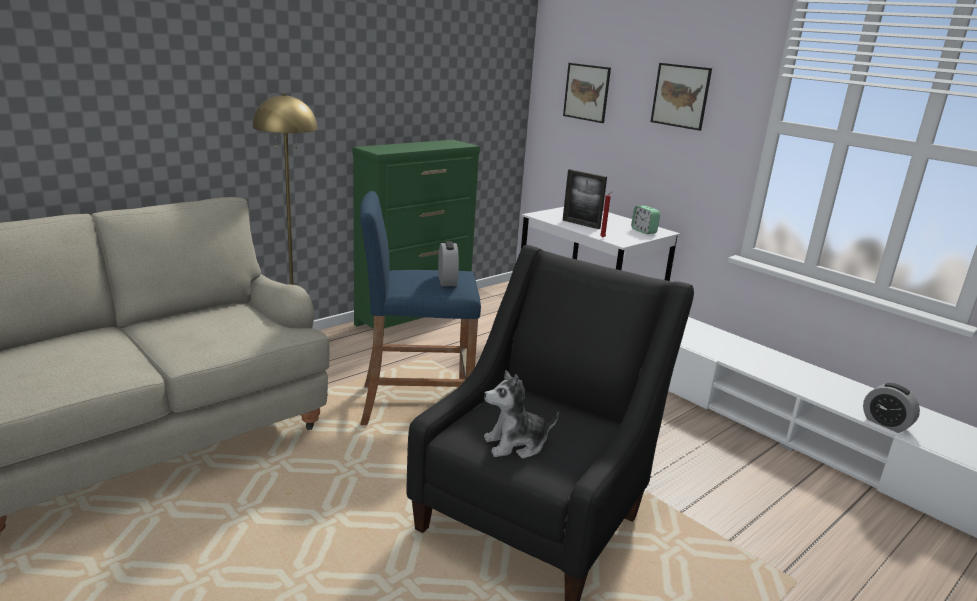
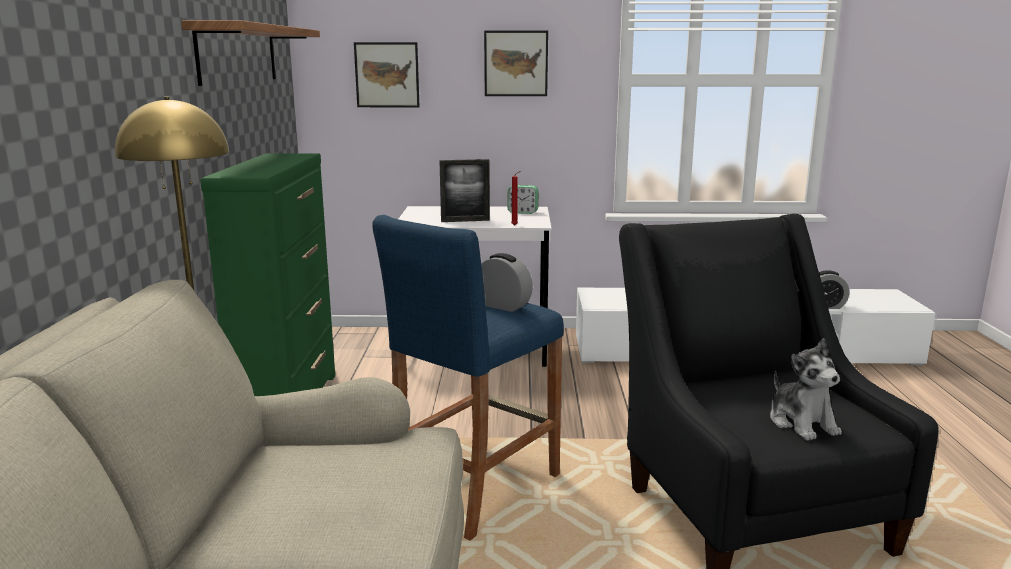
camera: 45 degrees left, 5 degrees down
plush toy [484,370,559,459] -> plush toy turned 45 degrees counterclockwise [770,338,842,441]
none -> shelf [181,20,320,86]

